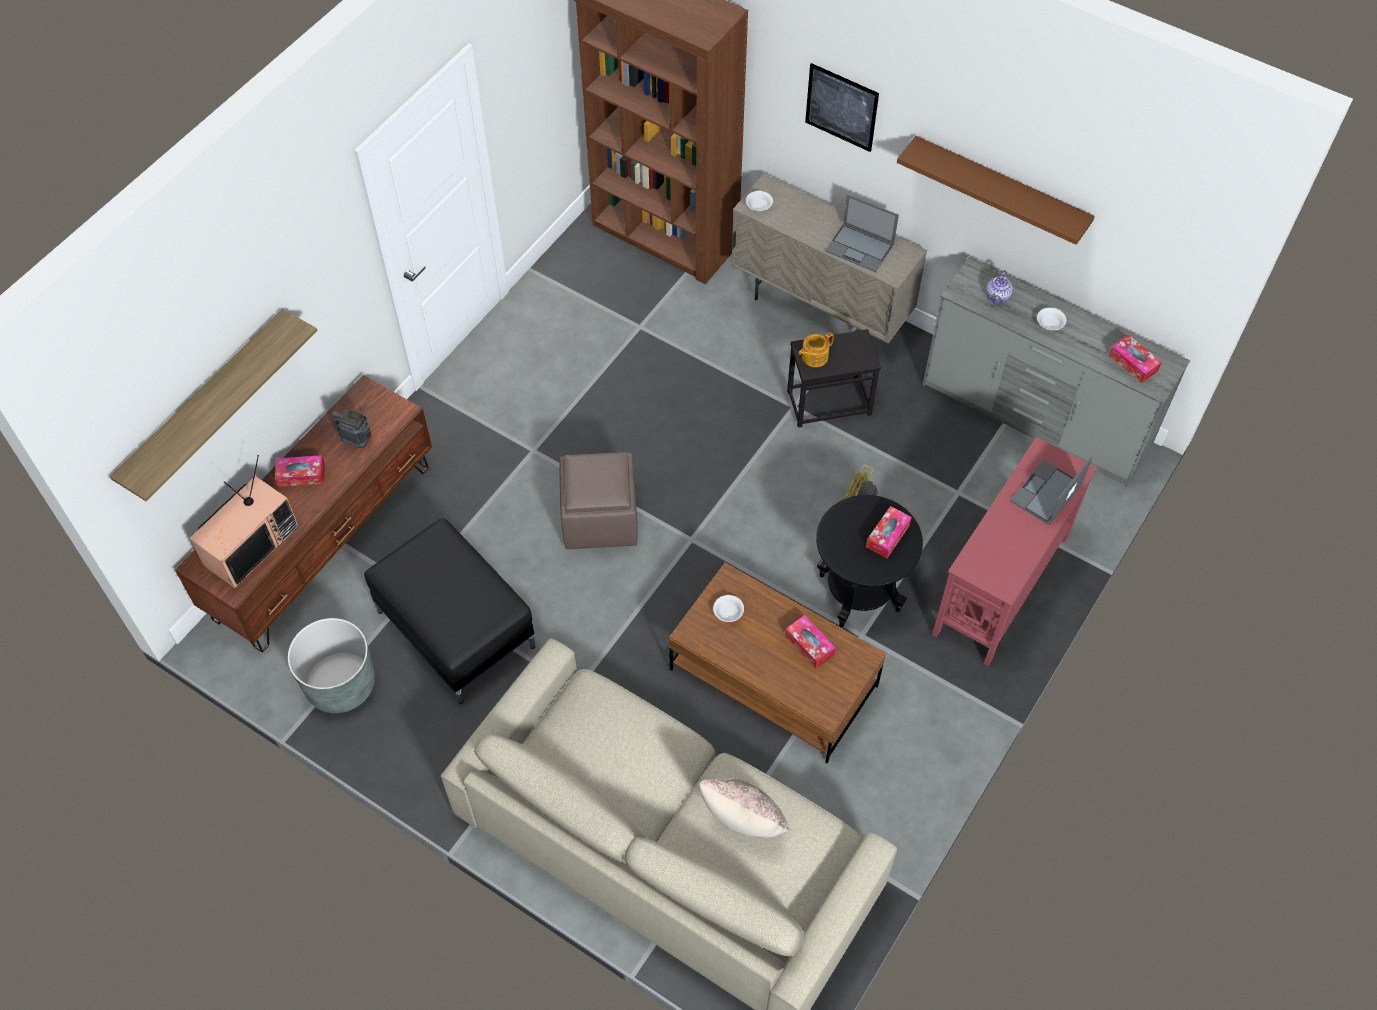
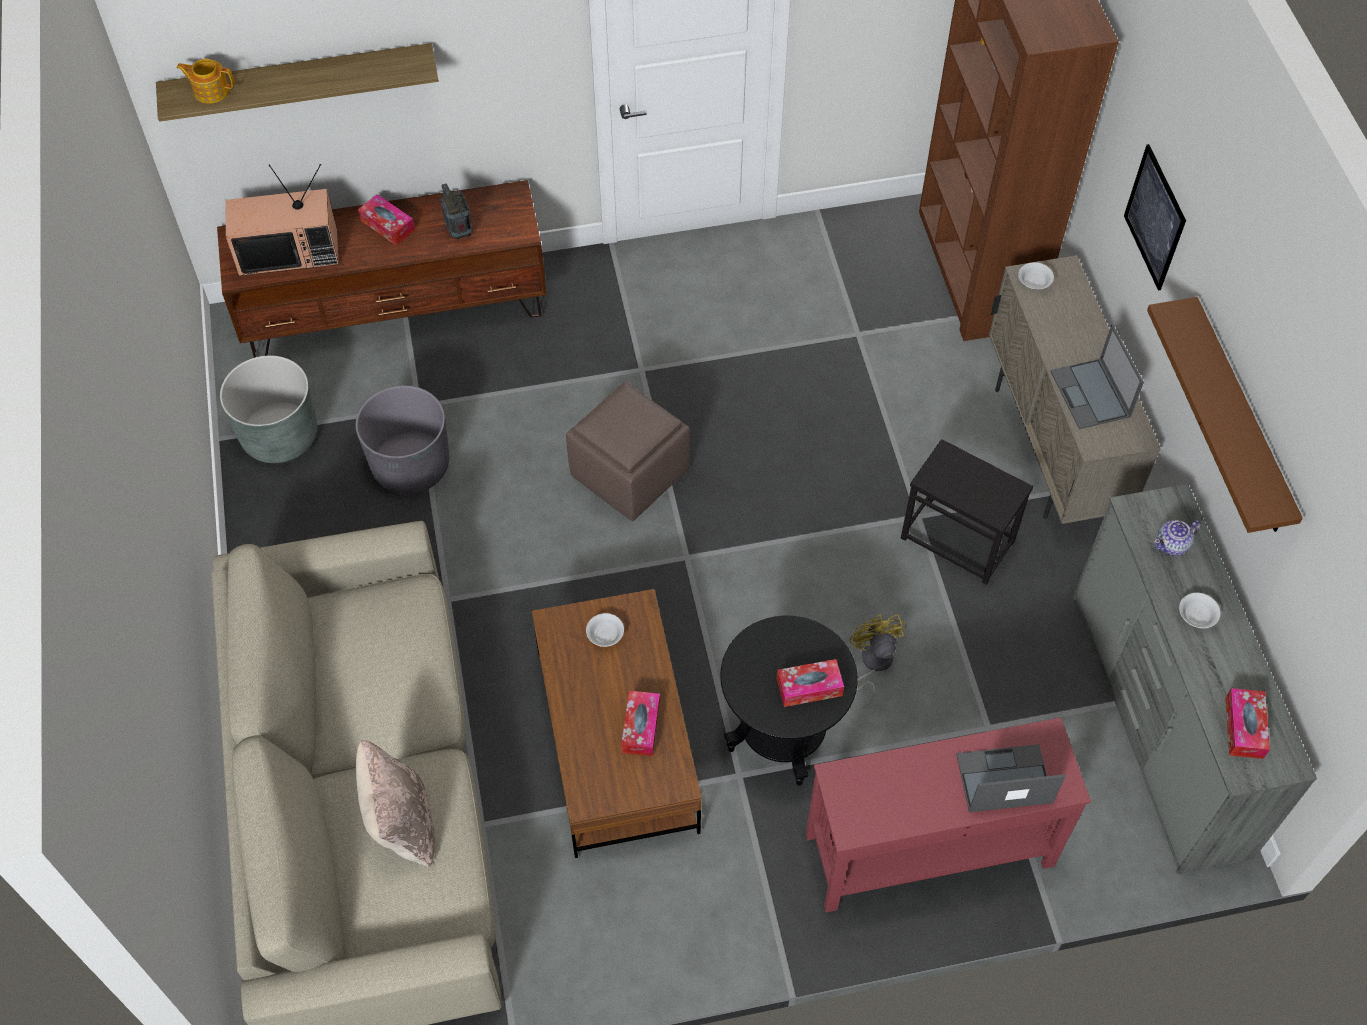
camera: 45 degrees right, 0 degrees up
black ottoman [364,518,535,704] -> grey planter [356,385,449,494]
teapot [799,332,834,367] -> teapot moved to [176,59,234,104]

